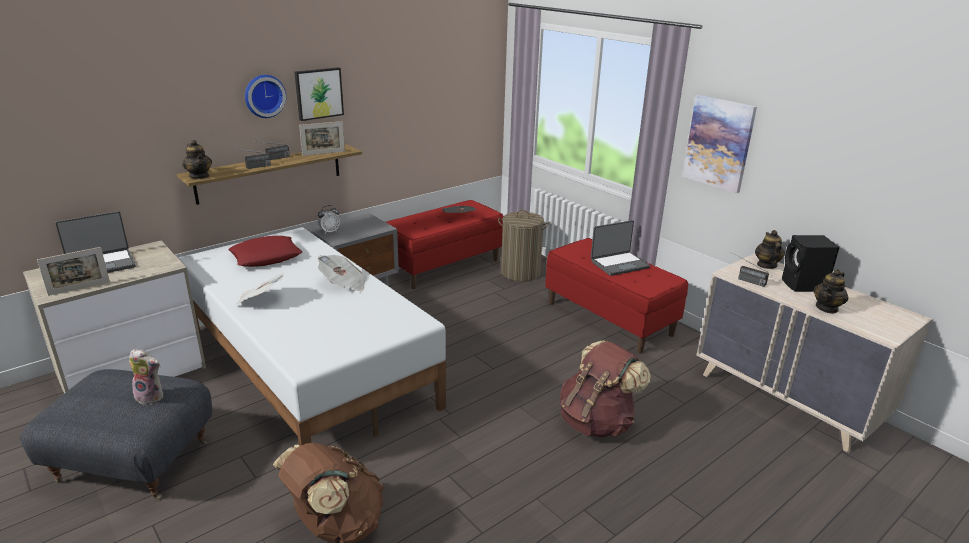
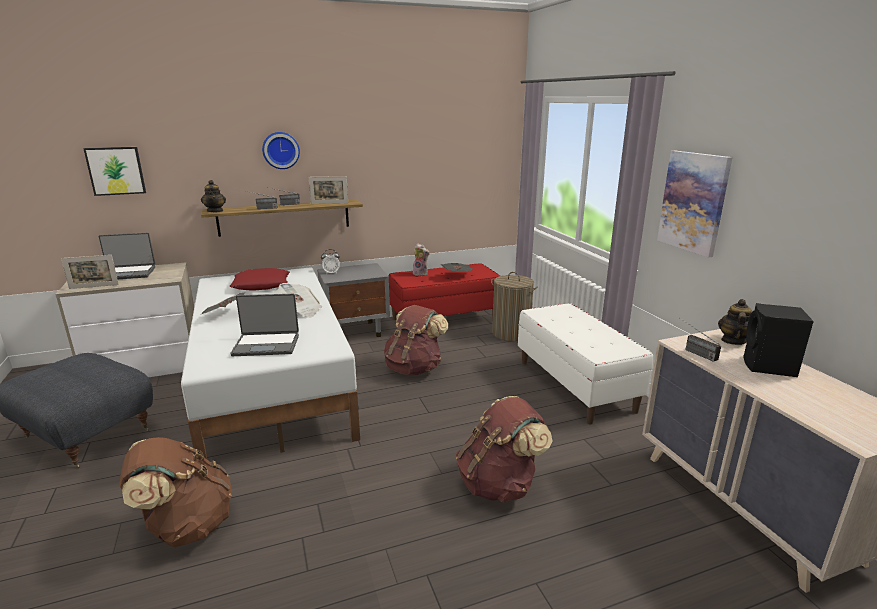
camera: 20 degrees right, 5 degrees down
plush toy [129,349,163,405] -> plush toy moved to [413,244,430,276]
picture [294,67,344,121] -> picture moved to [83,147,146,196]
red bench [545,238,688,354] -> white bench [518,303,653,424]
laptop [591,220,650,276] -> laptop moved to [230,294,299,356]
teapot [814,270,848,314] -> none
none -> brown backpack [384,305,448,375]

